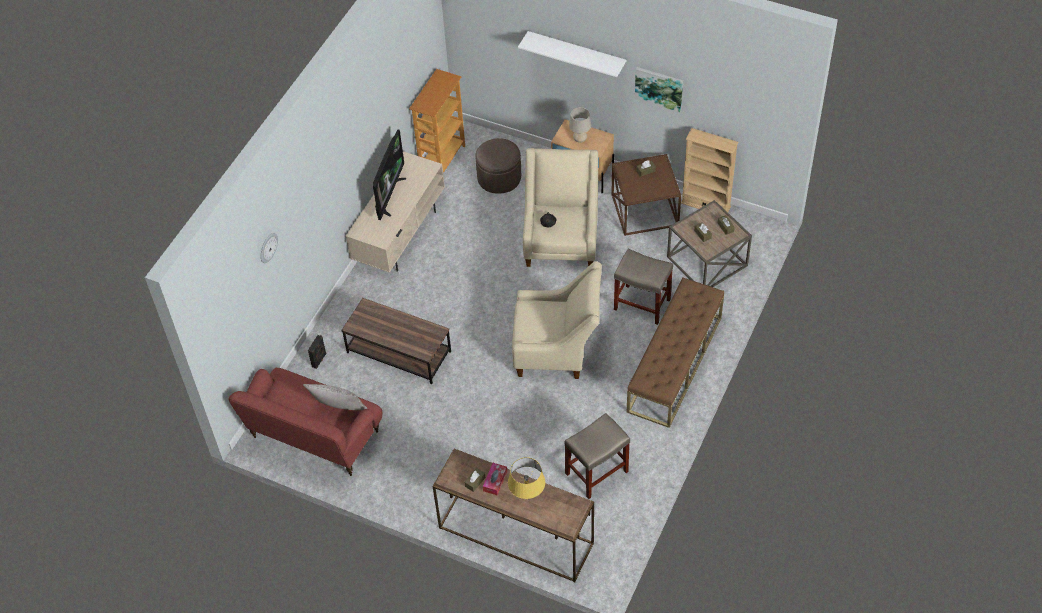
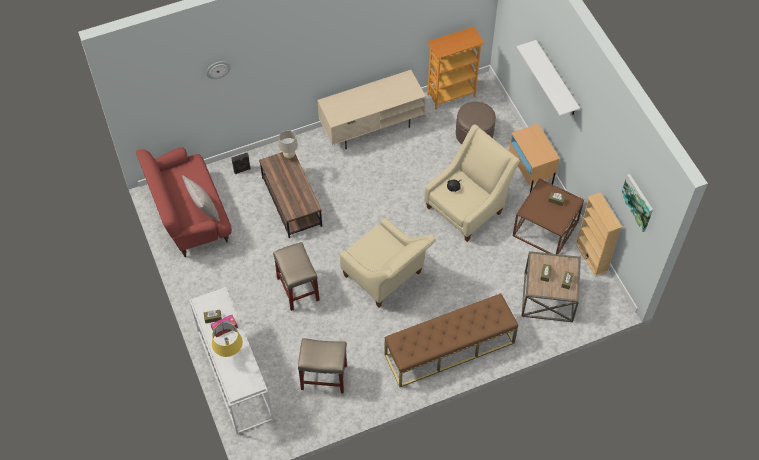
camera: 40 degrees right, 5 degrees up
television [373,129,406,220] -> none
brown console table [433,448,594,583] -> white console table [189,287,274,434]
beige table lamp [569,107,591,143] -> beige table lamp moved to [279,130,298,159]
beige stool [614,249,673,325] -> beige stool moved to [273,242,320,311]
picture [635,67,683,113] -> picture moved to [620,174,653,232]

